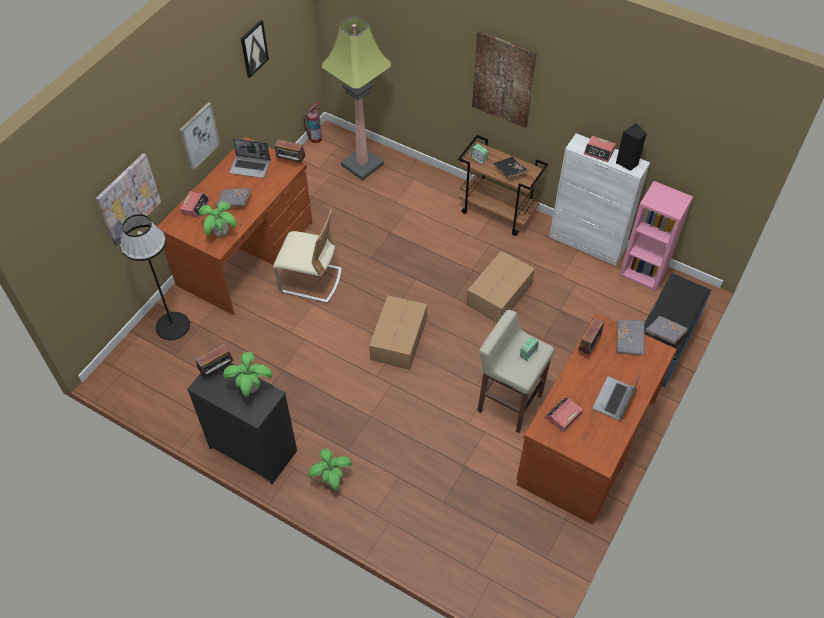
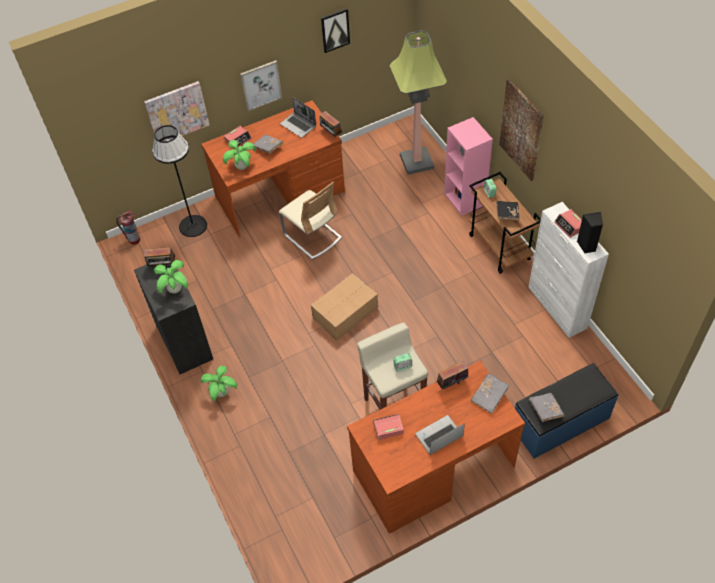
camera: 35 degrees right, 0 degrees up
fire extinguisher [303,102,322,143] -> fire extinguisher moved to [116,211,140,245]
cardboard box [467,251,535,323] -> none
pink bookcase [619,181,693,291] -> pink bookcase moved to [444,117,493,216]

